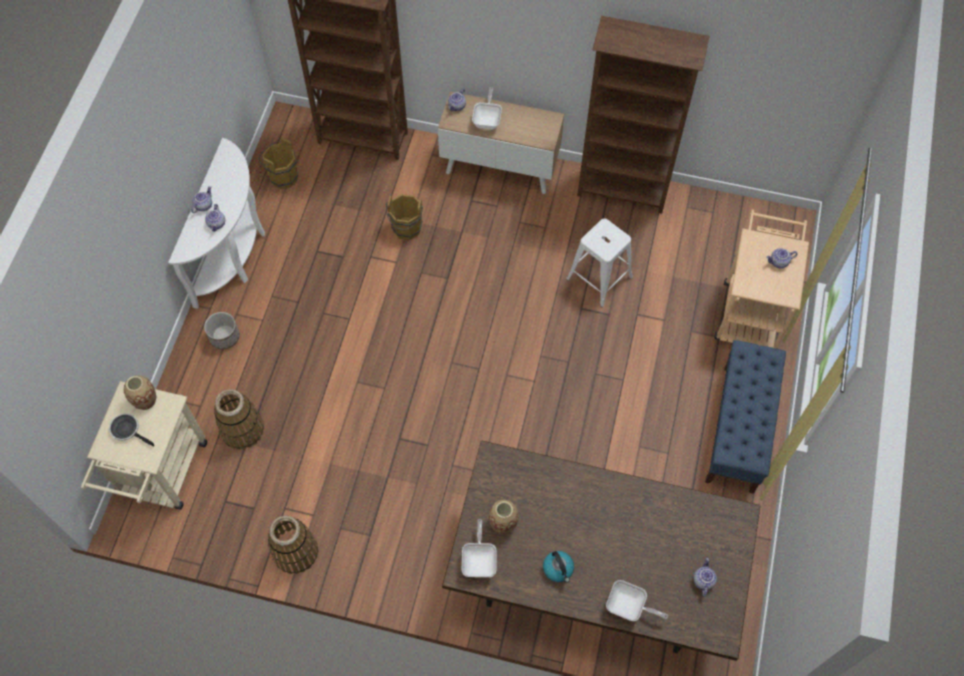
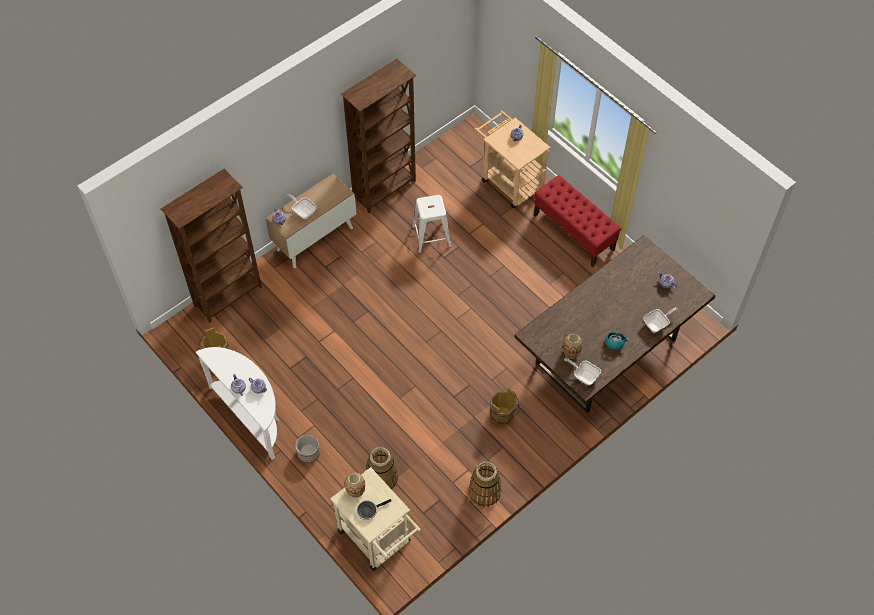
camera: 55 degrees left, 5 degrees down
brown bucket [386,194,423,240] -> brown bucket moved to [490,388,519,425]
blue bench [705,340,786,494] -> red bench [534,175,621,267]

